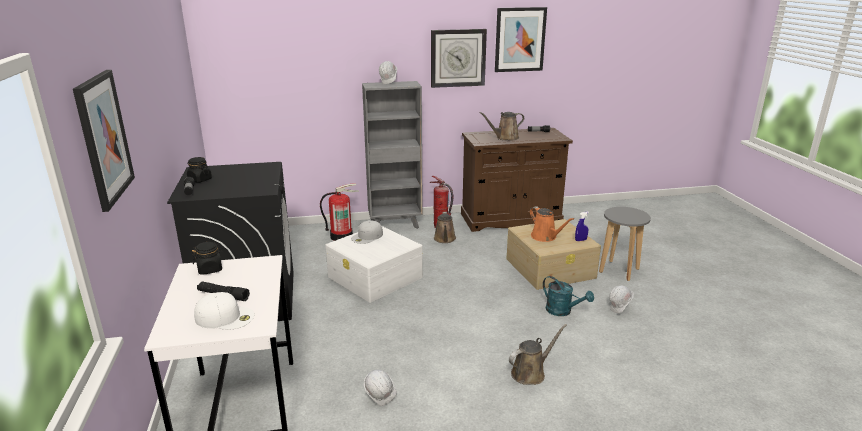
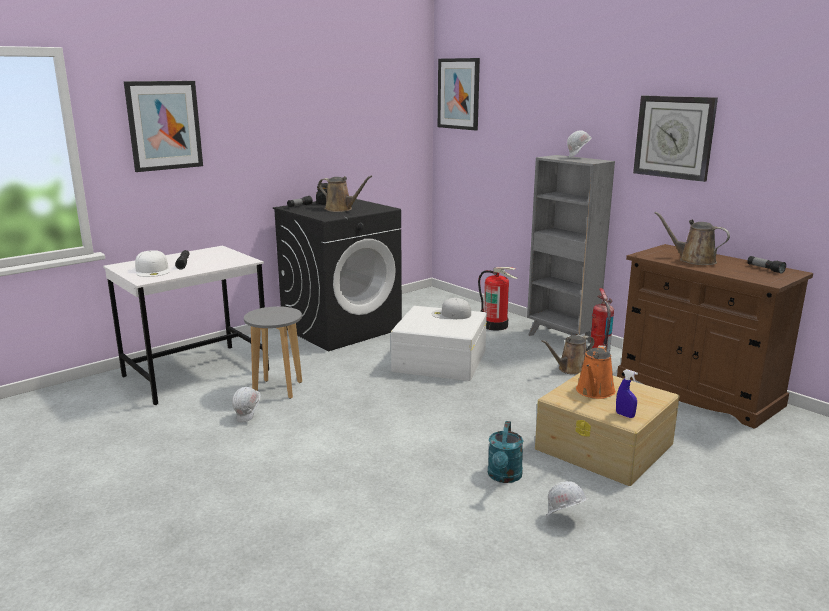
camera: 60 degrees right, 5 degrees down
black jar [192,242,223,275] -> none
picture [495,7,547,72] -> picture moved to [438,58,480,130]
brown watering can [509,324,567,385] -> brown watering can moved to [318,176,372,212]
grey stool [599,207,651,281] -> grey stool moved to [244,306,302,399]

